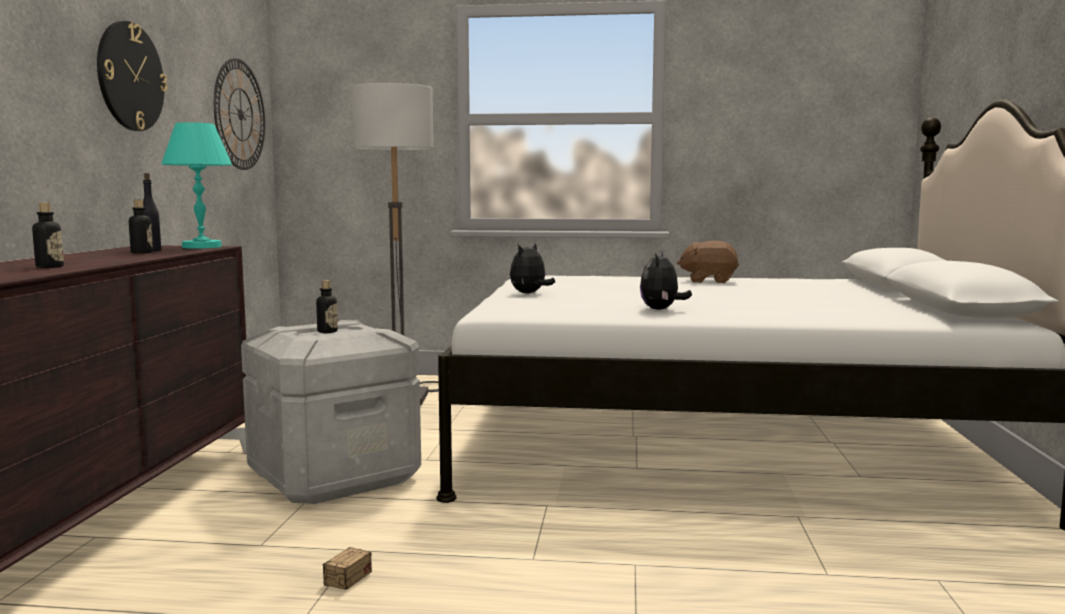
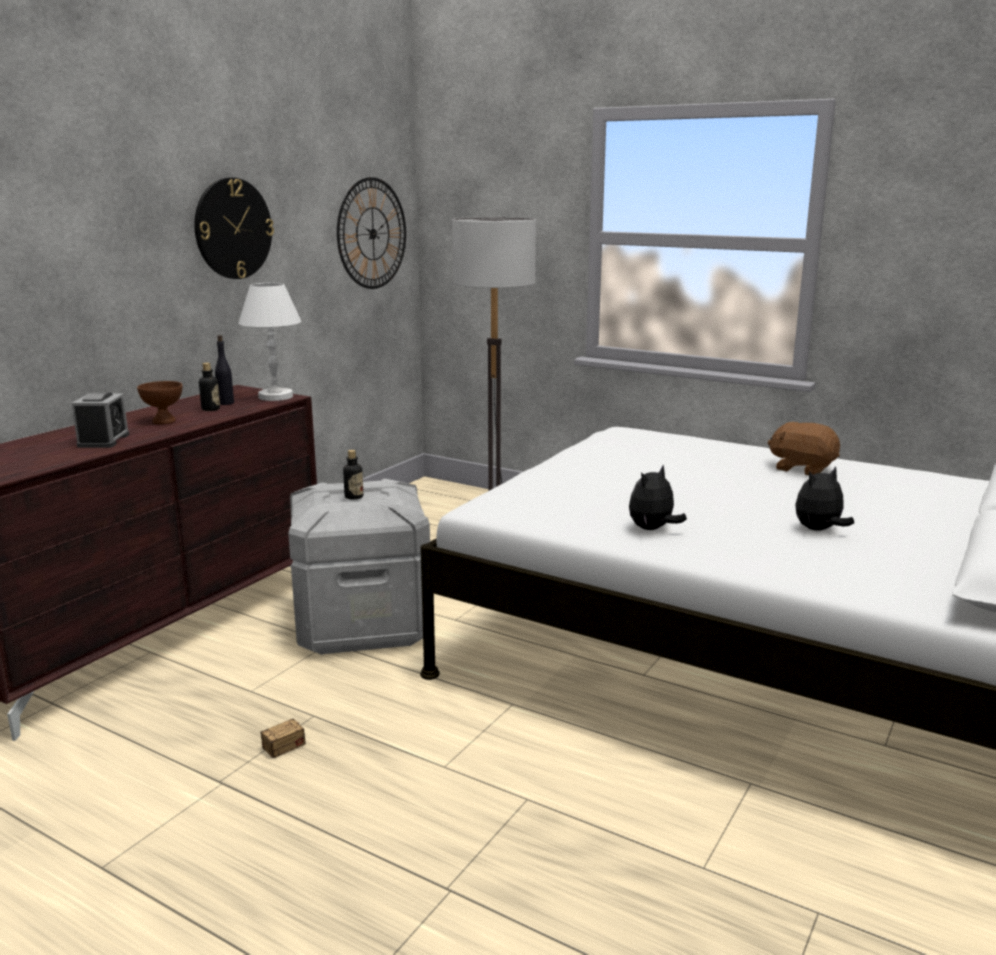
camera: 25 degrees right, 10 degrees up
bottle [32,202,64,268] -> alarm clock [71,392,129,448]
turquoise table lamp [161,122,232,249] -> white table lamp [238,283,301,401]
plush toy [510,243,555,294] -> plush toy moved to [795,466,854,531]
none -> brown bowl [137,381,182,425]

